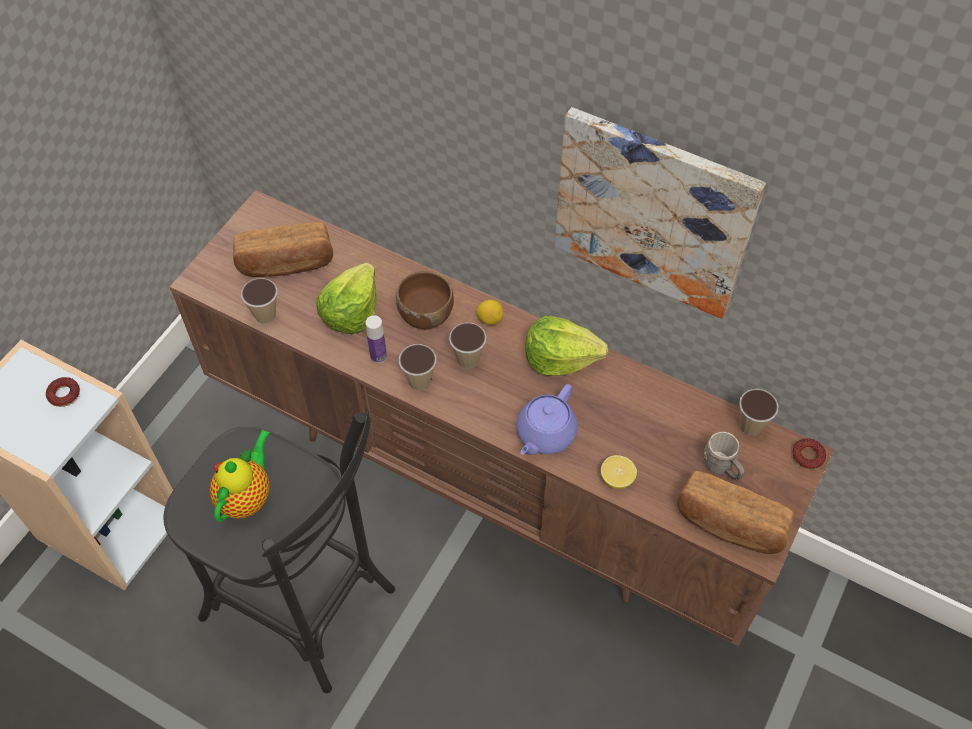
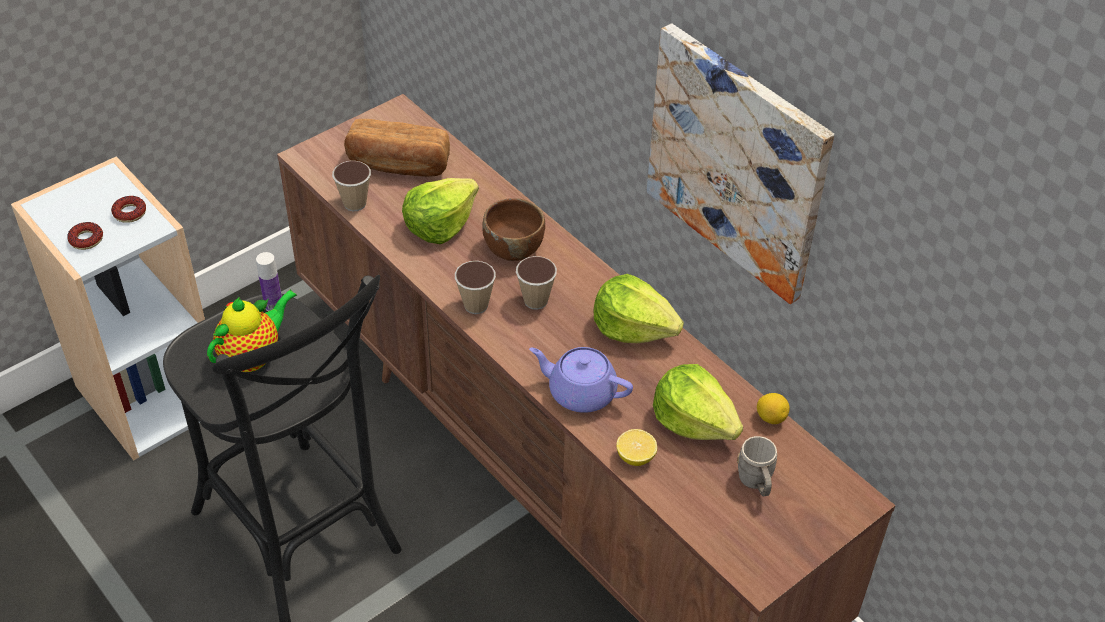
camera: 20 degrees right, 10 degrees down
bottle [365,315,387,363] -> bottle moved to [256,252,282,311]
lemon [476,300,504,325] -> lemon moved to [757,393,790,424]
purple teapot [517,384,578,455] -> purple teapot turned 60 degrees clockwise [529,347,633,413]
bread [677,471,794,554] -> none
cup [739,389,779,436] -> none
donut [792,438,826,469] -> donut moved to [67,222,103,250]
none -> lettuce [653,364,743,440]

